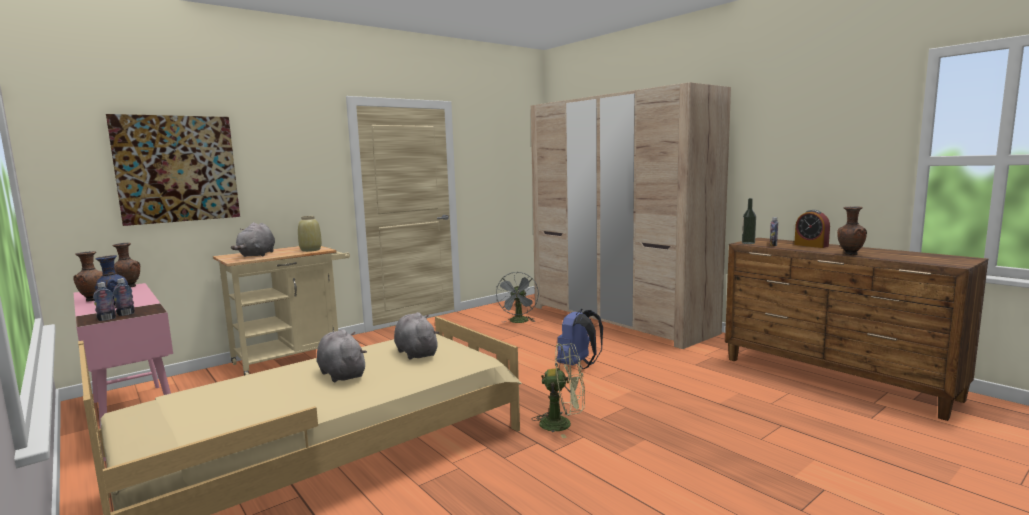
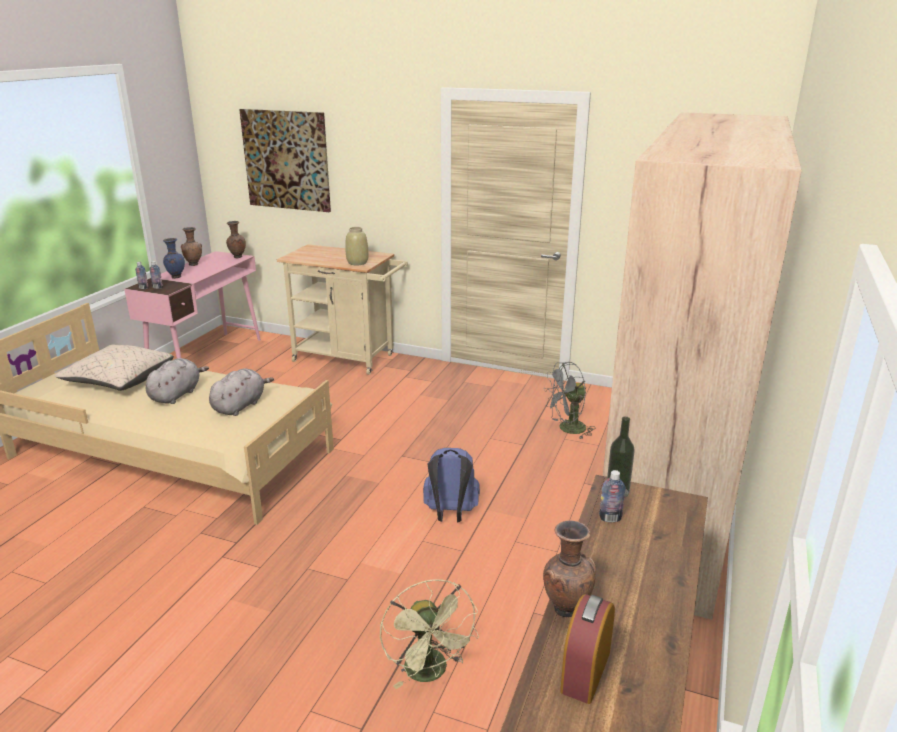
camera: 60 degrees right, 15 degrees up
grey plush toy [231,222,275,257] -> none
green fan [531,343,585,438] -> green fan moved to [380,579,479,689]
alarm clock [794,210,830,248] -> alarm clock moved to [560,594,615,704]
none -> beige pillow [55,345,174,391]

